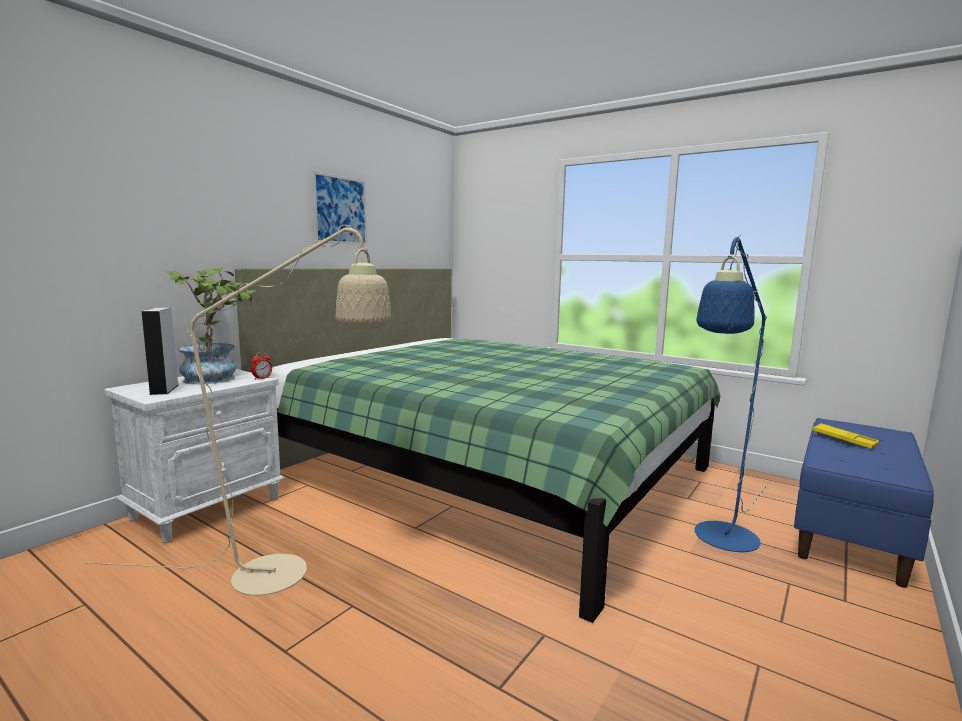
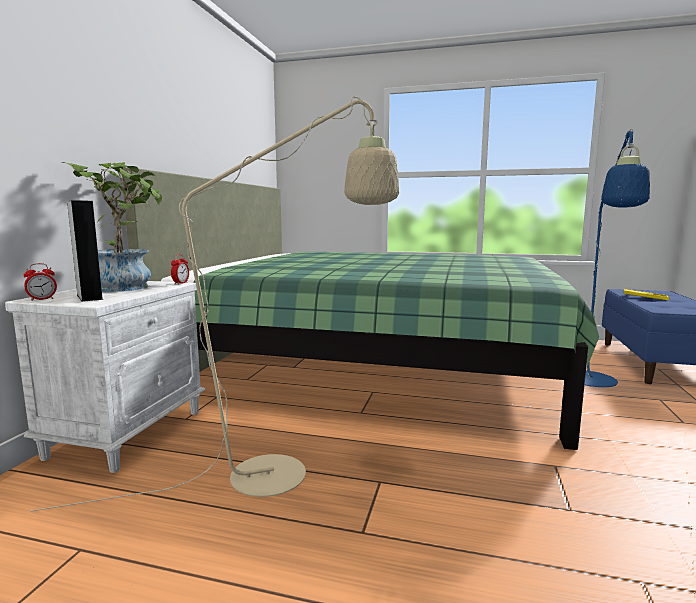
camera: 20 degrees left, 0 degrees up
picture [313,171,367,245] -> none
none -> alarm clock [24,263,57,301]

